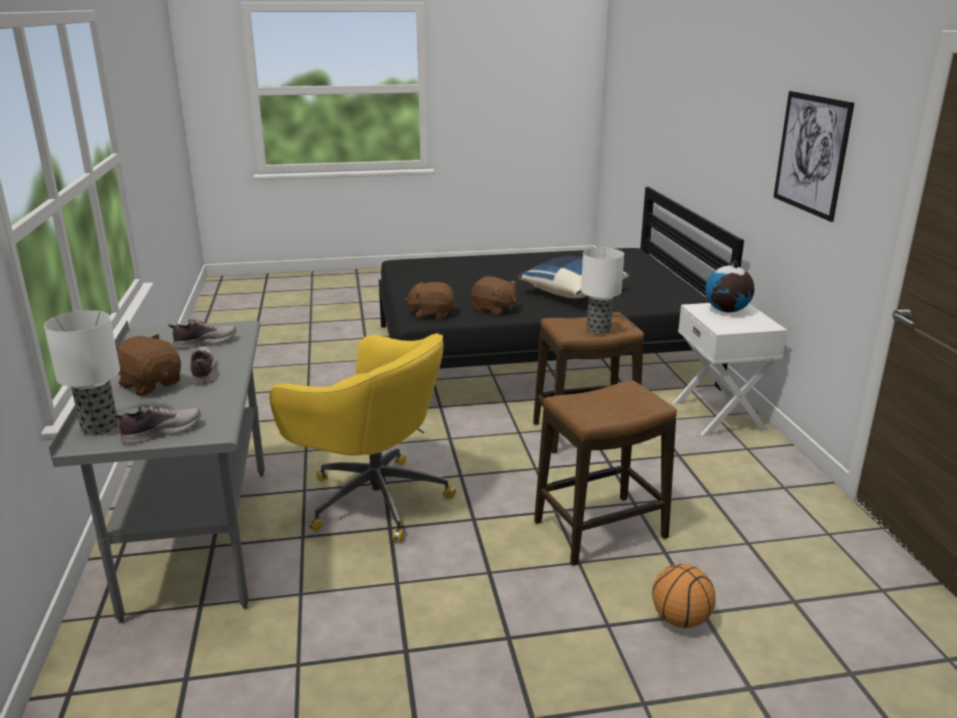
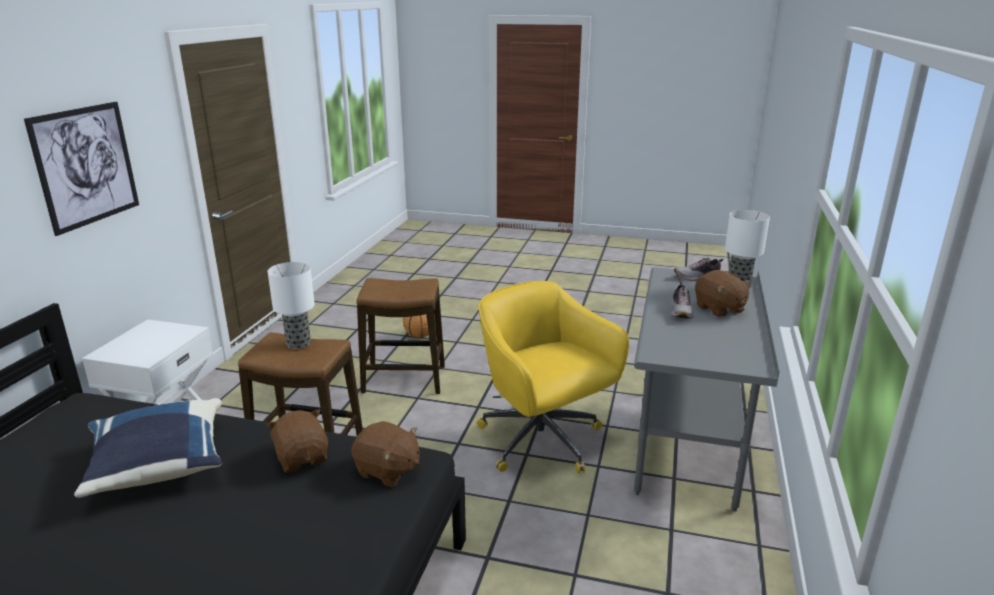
camera: 155 degrees left, 0 degrees up
shoe [168,319,236,349] -> none
globe [705,261,754,313] -> none

